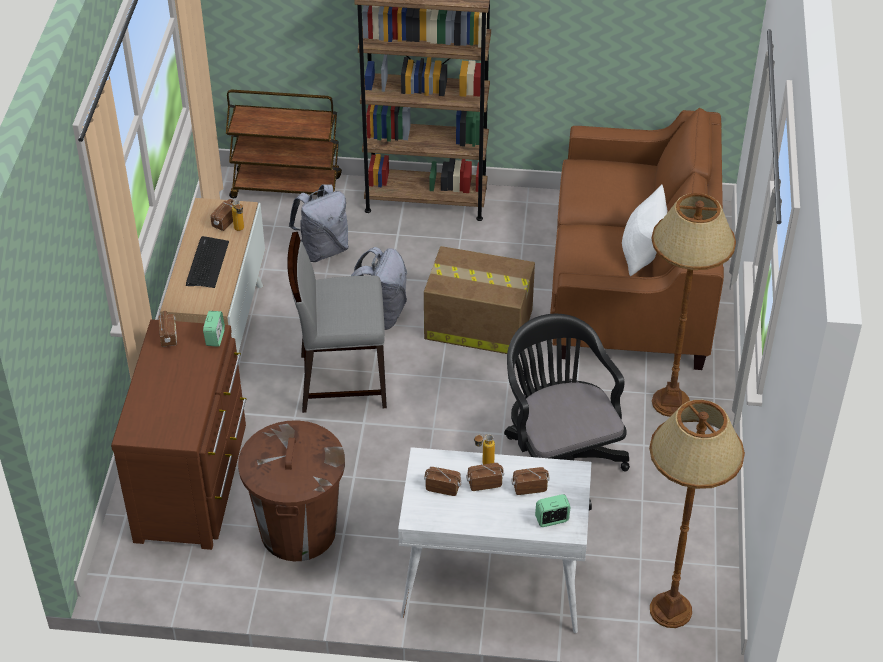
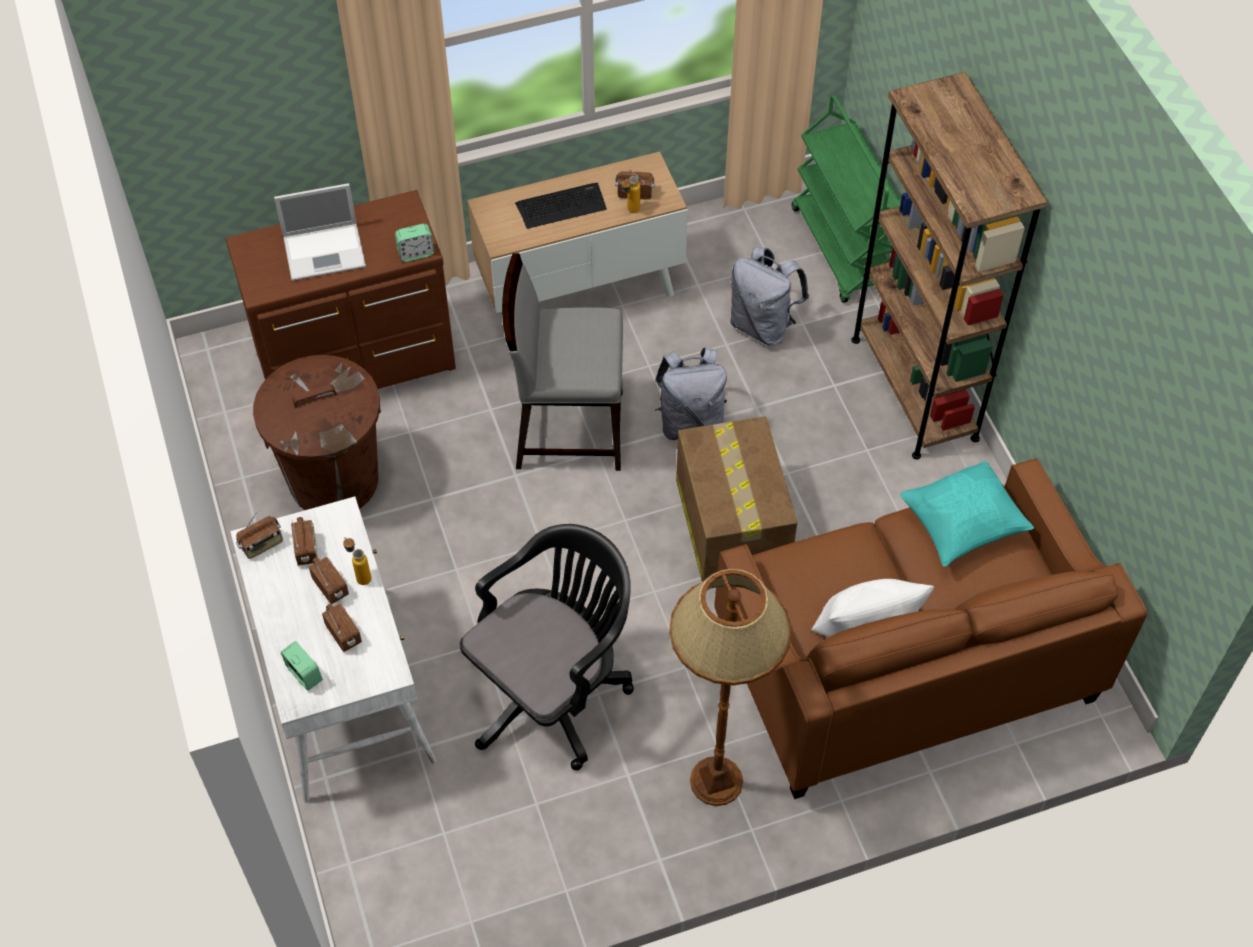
camera: 65 degrees right, 10 degrees up
radio [158,309,177,347] -> radio moved to [236,511,283,559]
brown cart [226,90,342,198] -> green cart [792,95,901,303]
grey chair [287,232,387,413] -> grey chair turned 60 degrees counterclockwise [502,253,623,471]
brown floor lamp [649,400,745,628] -> none
none -> laptop [274,183,366,281]
none -> turquoise pillow [900,461,1034,567]

